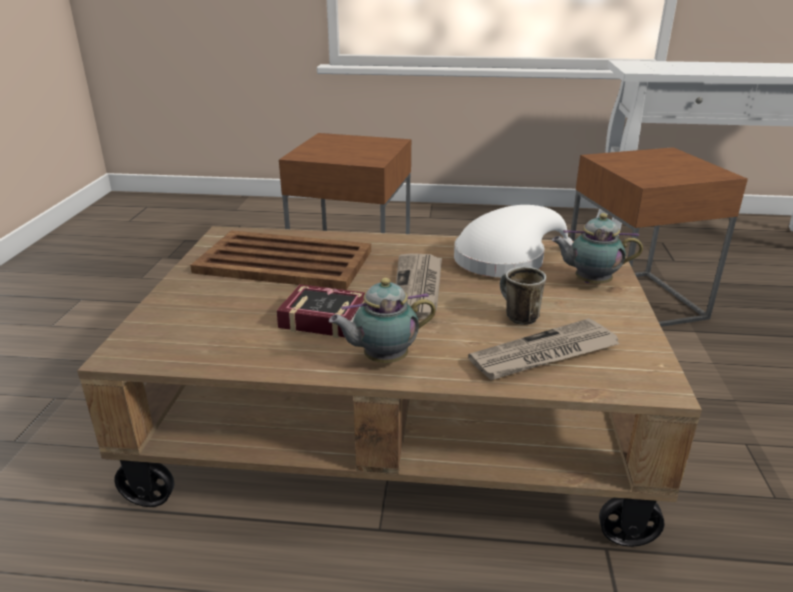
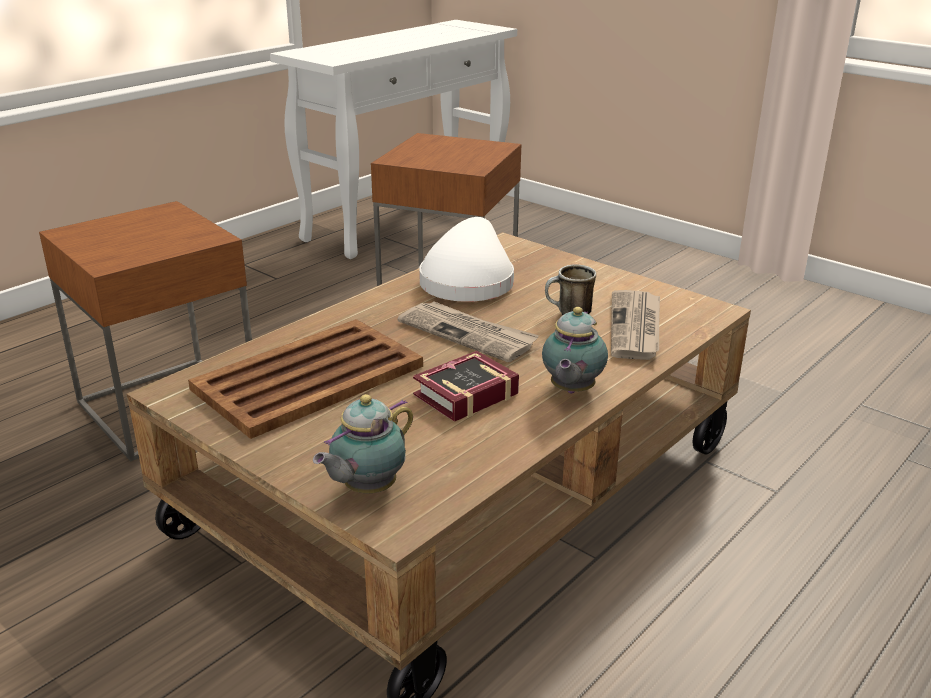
camera: 55 degrees left, 0 degrees up
teapot [552,213,643,284] -> teapot moved to [313,394,413,493]

